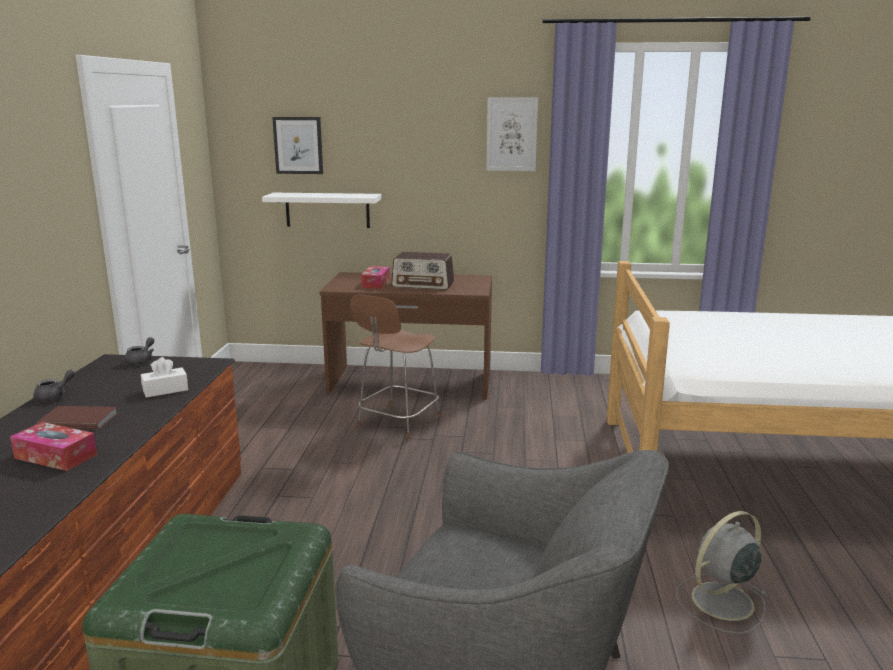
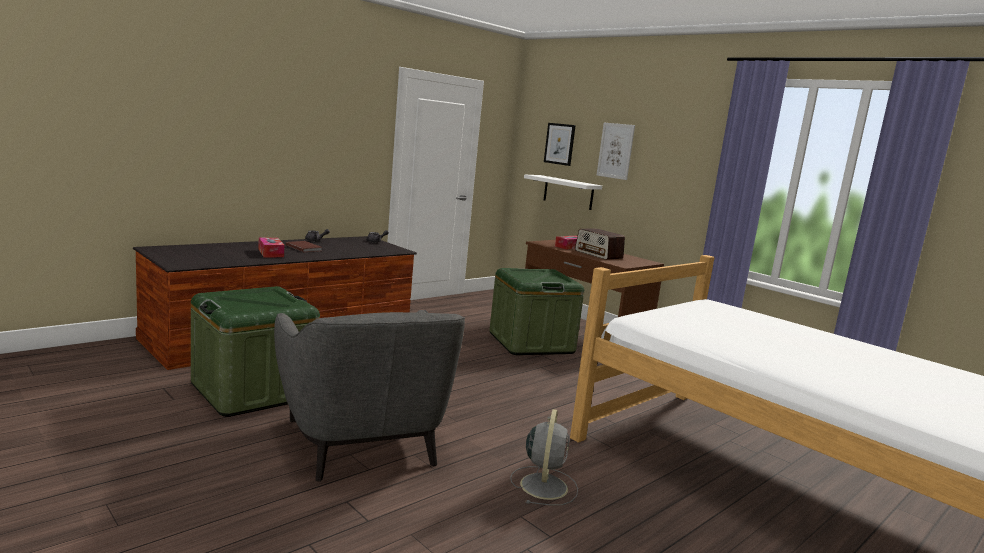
camera: 40 degrees right, 5 degrees down
white tissue box [141,357,188,398] -> none
brown chair [350,295,440,440] -> green storage box [489,268,584,355]
picture [486,97,538,171] -> picture moved to [596,123,635,180]
grey fan [676,511,768,634] -> grey fan turned 90 degrees clockwise [510,409,578,505]

